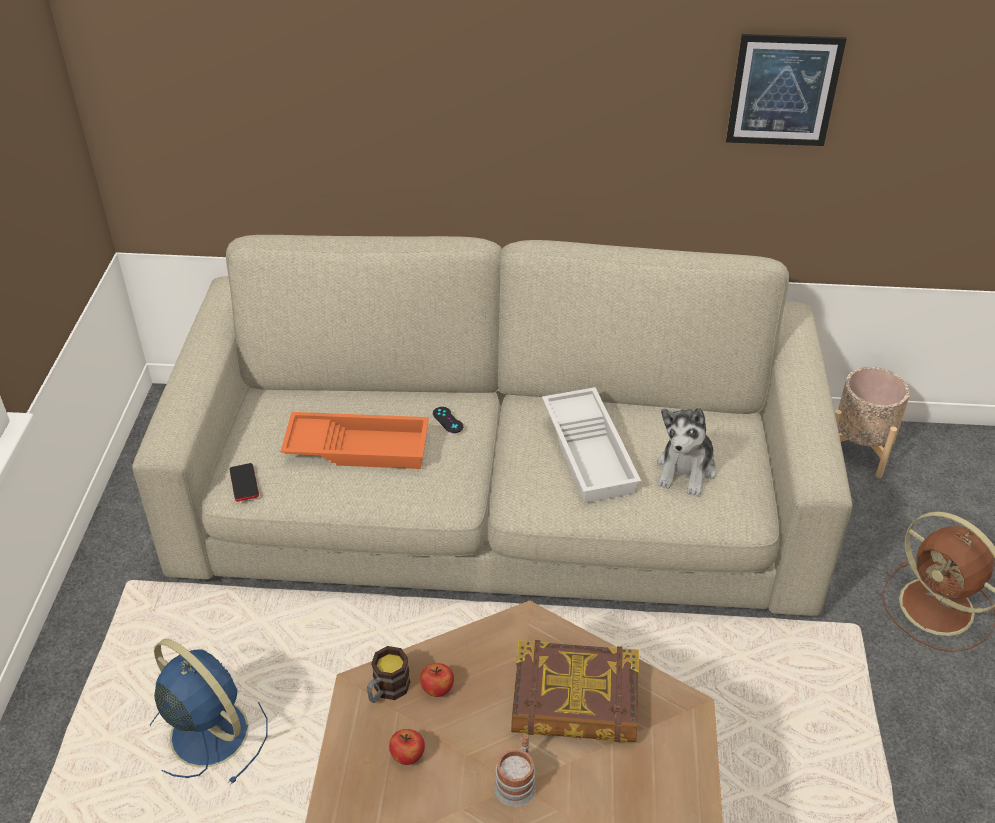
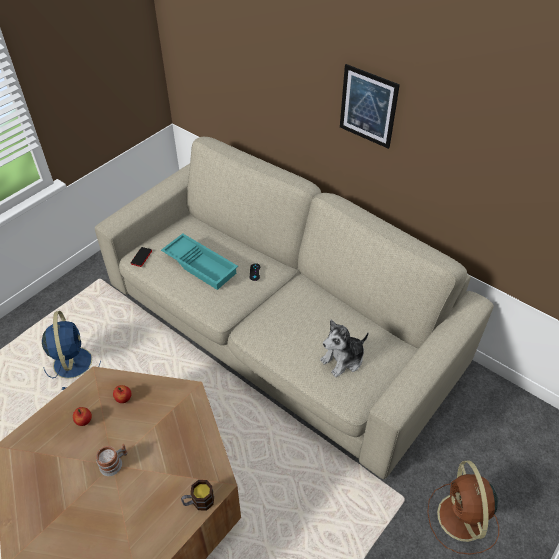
camera: 35 degrees right, 5 degrees up
orange tray [280,412,429,469] -> turquoise tray [161,233,238,290]
mug [367,646,410,703] -> mug moved to [181,480,214,511]
book [511,640,639,742] -> none
white tray [542,387,641,503] -> none
picture [726,34,847,146] -> picture moved to [340,64,400,149]
beige planter [835,367,909,478] -> none

